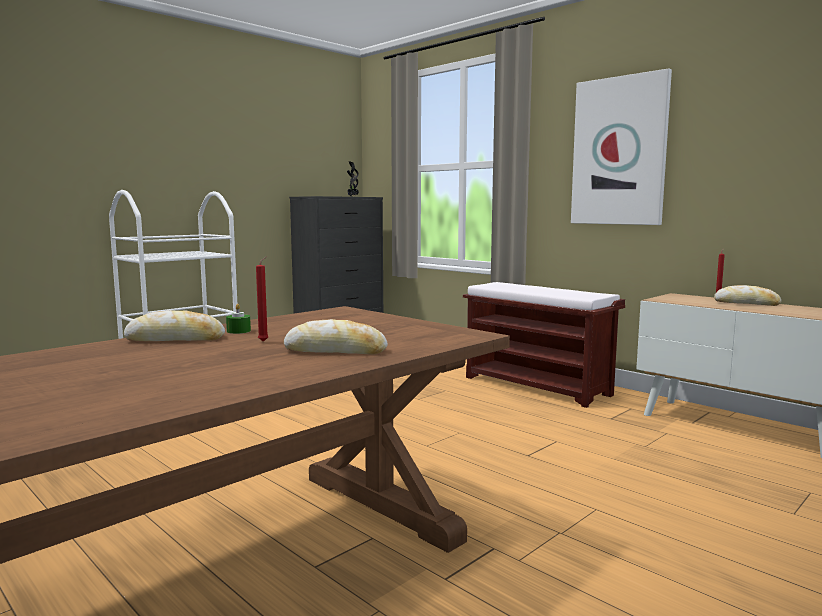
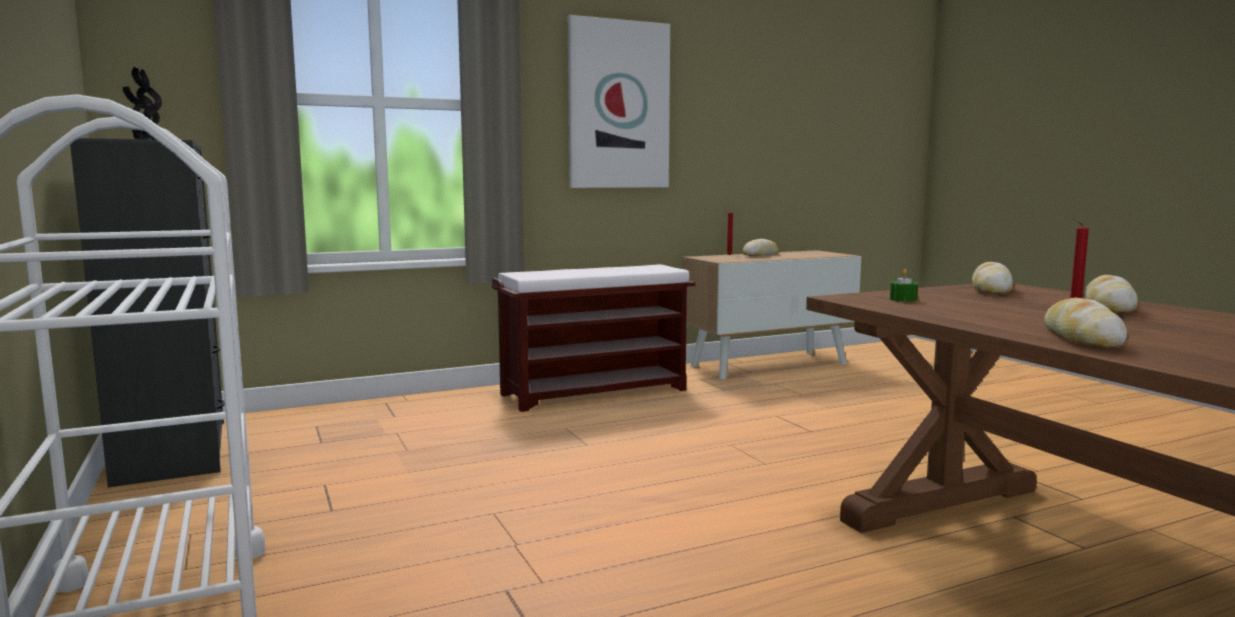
camera: 70 degrees left, 0 degrees up
green candle [226,304,251,334] -> green candle moved to [890,269,918,302]
none -> bread [972,262,1013,294]

